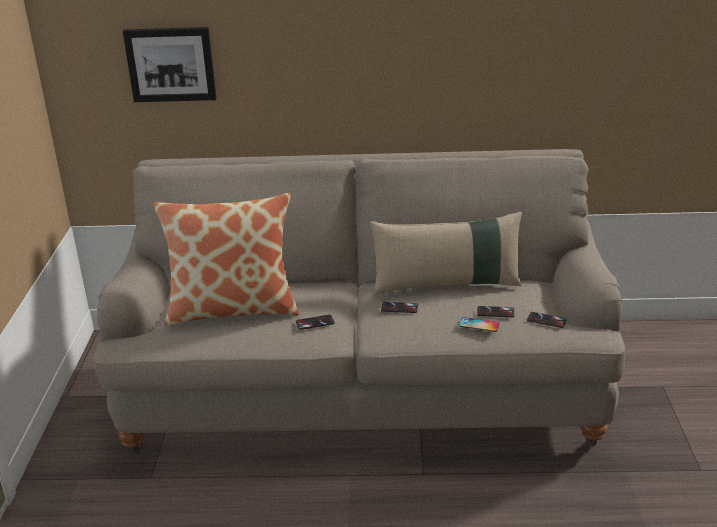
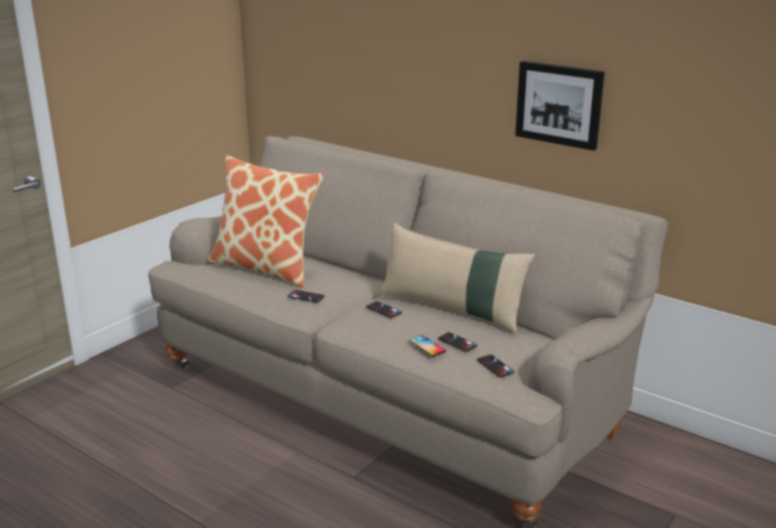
camera: 35 degrees right, 5 degrees down
picture [123,27,217,102] -> picture moved to [515,61,604,151]

